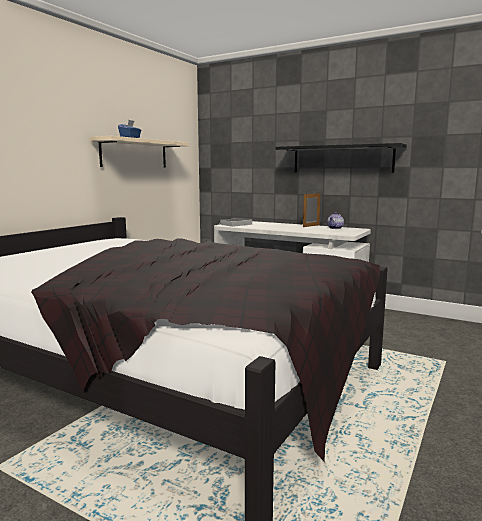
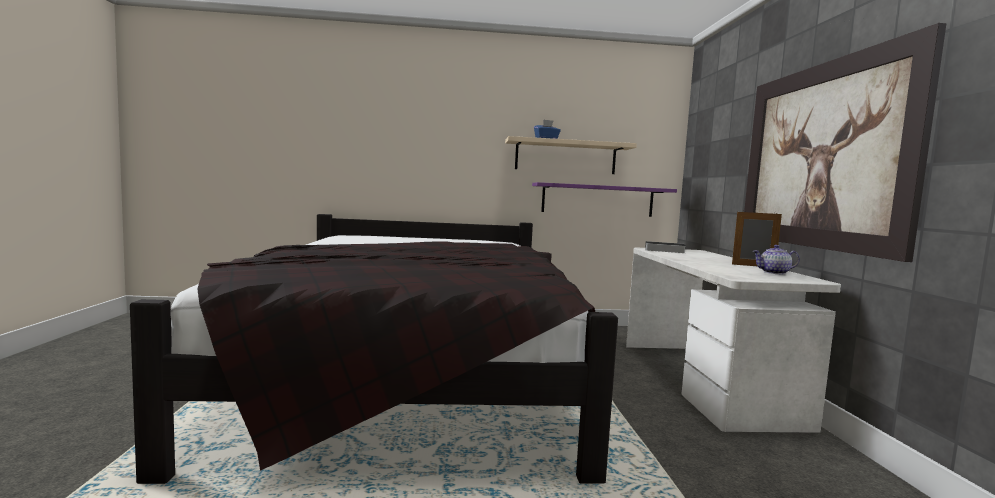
camera: 55 degrees right, 5 degrees down
black shelf [276,143,407,173] -> picture [744,23,946,262]
none -> purple shelf [532,182,677,217]

